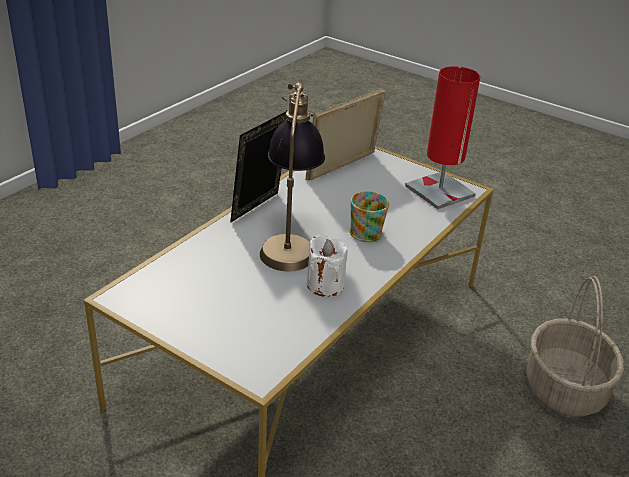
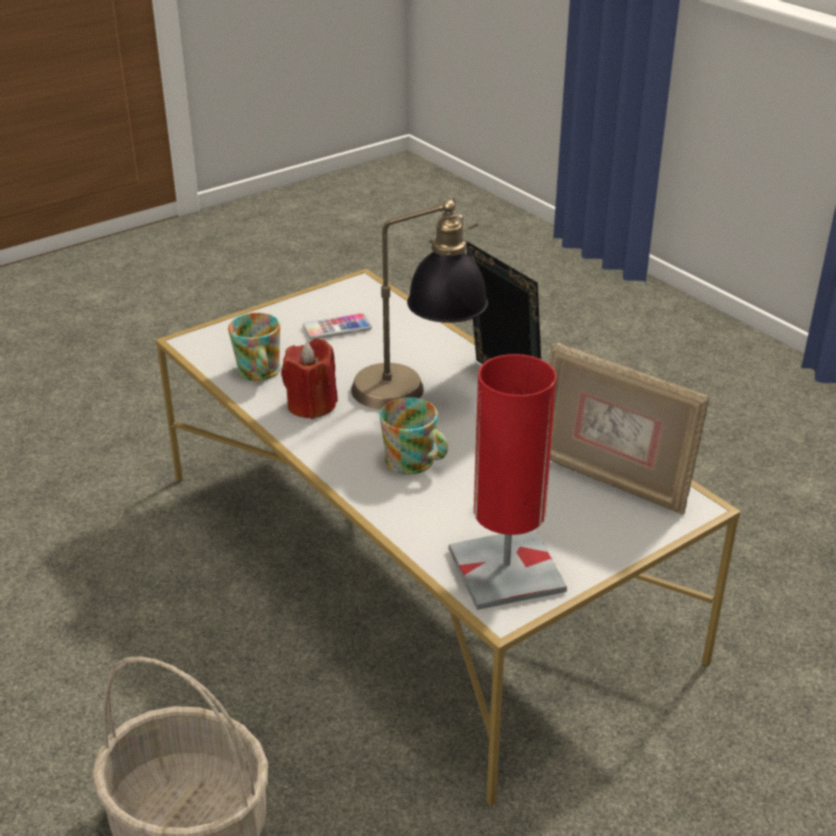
camera: 110 degrees right, 0 degrees up
picture frame [305,88,385,180] -> picture frame turned 150 degrees clockwise [549,343,709,515]
white candle [307,234,348,297] -> red candle [281,339,338,419]
none -> mug [228,313,281,381]
none -> phone [303,313,372,340]

